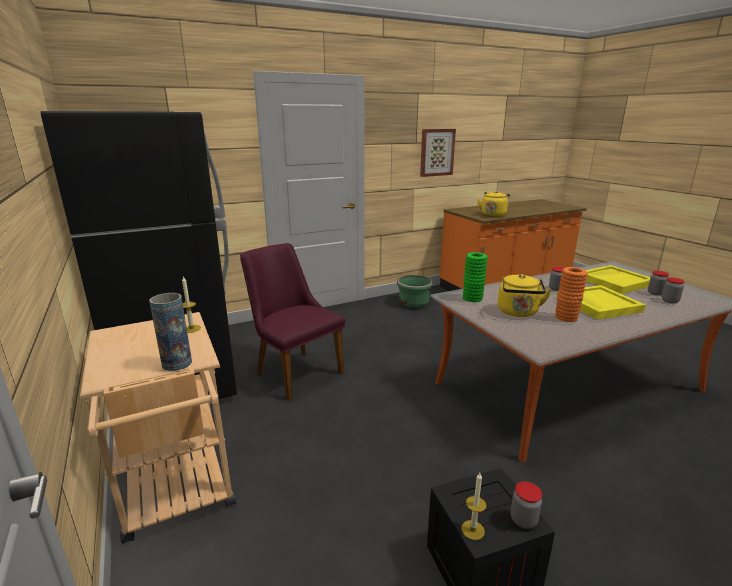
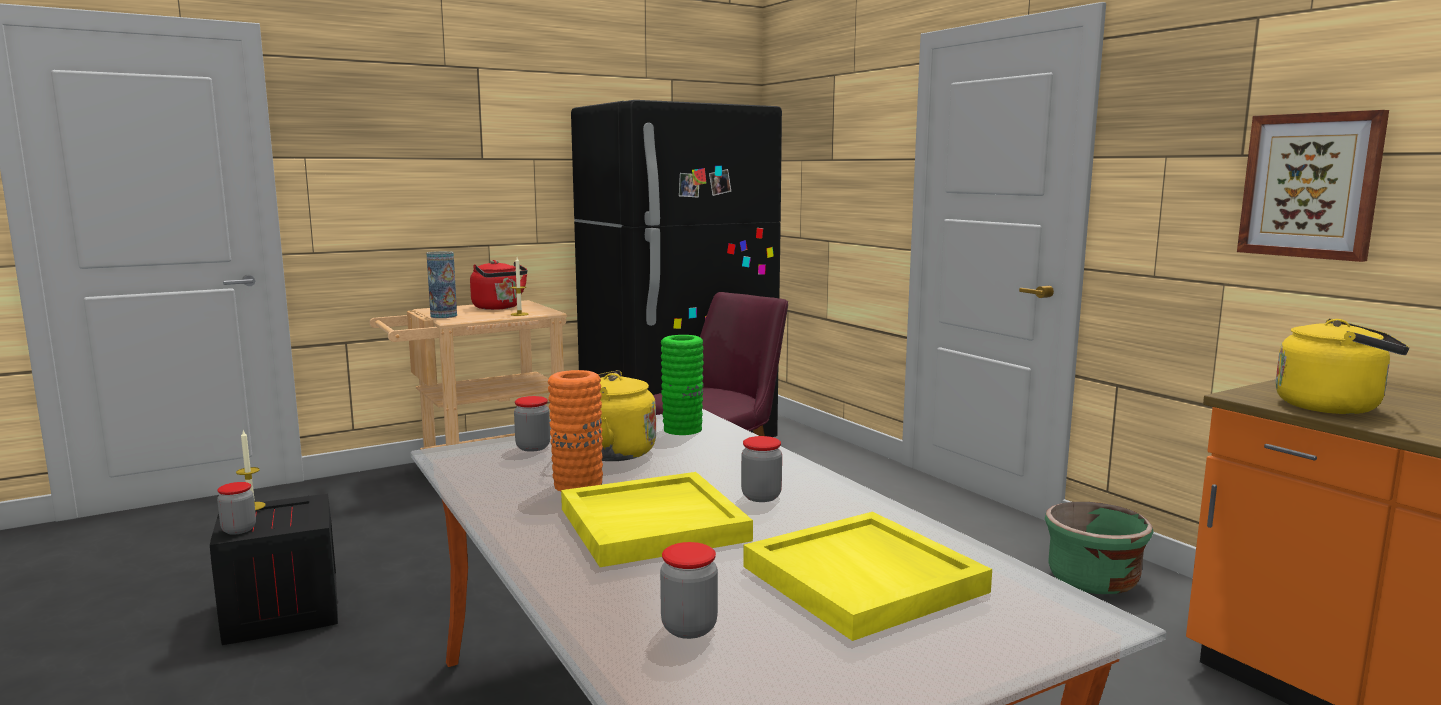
camera: 85 degrees right, 10 degrees down
jar [648,271,669,296] -> jar moved to [514,396,550,452]
none -> red kettle [470,260,527,310]

